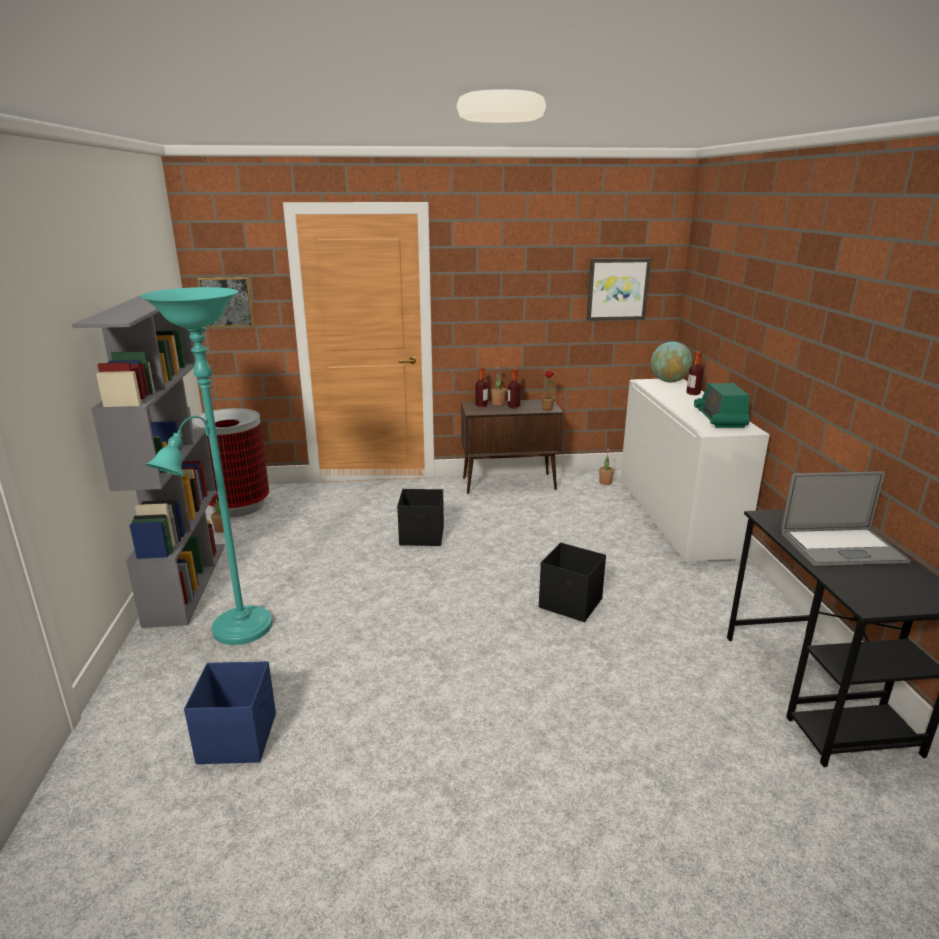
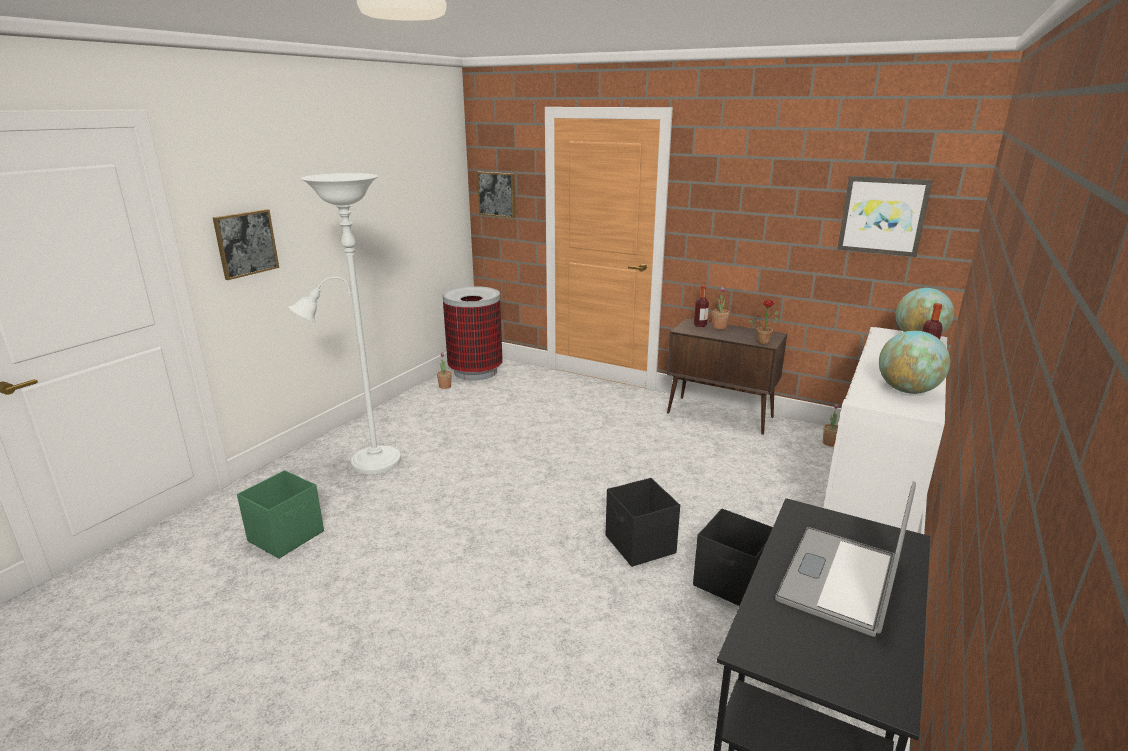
camera: 35 degrees right, 0 degrees up
grey bookcase [72,296,225,628] -> none
turquoise floor lamp [141,287,273,645] -> white floor lamp [288,173,401,475]
blue storage box [184,661,276,764] -> green storage box [237,470,324,559]
black storage box [397,489,444,546] -> black storage box moved to [693,508,773,606]
bottle [508,369,521,409] -> none
radio [694,383,750,428] -> globe [879,331,950,394]
laptop [781,471,911,566] -> laptop turned 90 degrees clockwise [775,481,916,637]
none -> picture [213,209,279,280]

